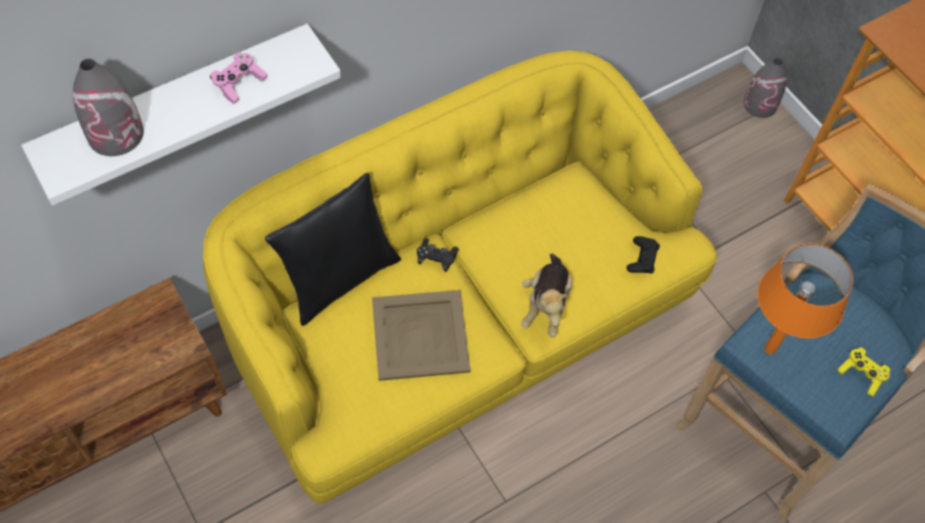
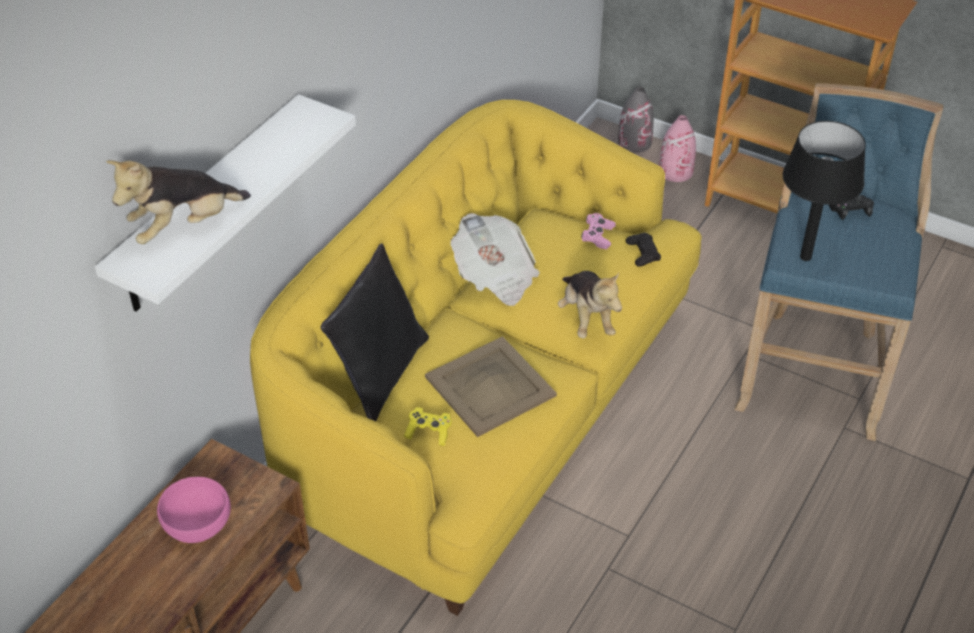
camera: 25 degrees left, 15 degrees down
grey vase [73,59,144,156] -> plush toy [106,160,251,244]
pink game controller [210,52,267,104] -> pink game controller moved to [581,213,616,249]
black game controller [417,238,459,272] -> black game controller moved to [829,195,874,220]
orange table lamp [757,243,853,355] -> black table lamp [783,121,866,261]
yellow game controller [837,347,890,396] -> yellow game controller moved to [404,407,452,446]
none -> pink bowl [157,477,231,543]
none -> newspaper [450,213,540,306]
none -> pink vase [659,115,696,182]

